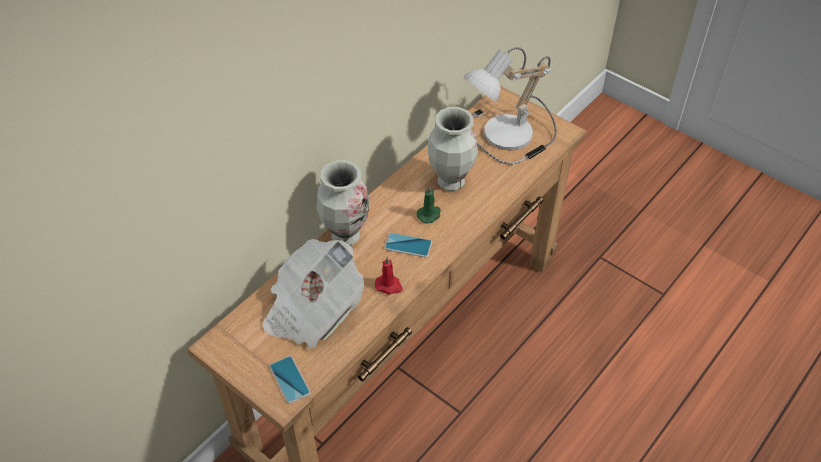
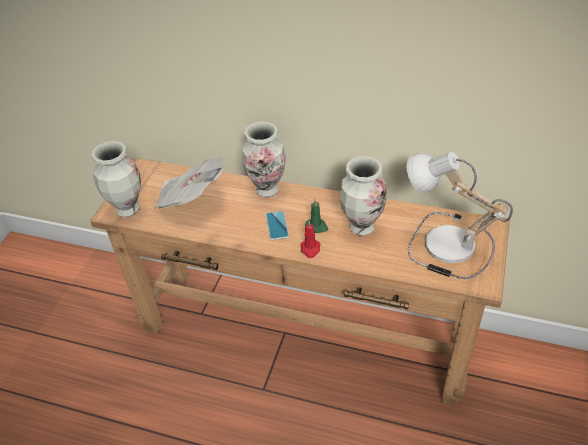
camera: 70 degrees right, 5 degrees down
phone [269,356,311,404] -> vase [92,141,141,217]
red candle [375,257,403,294] -> red candle moved to [300,220,321,258]

